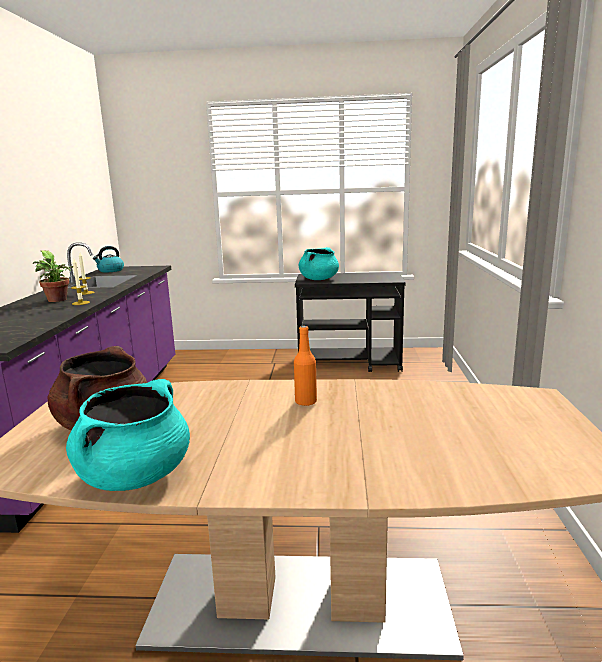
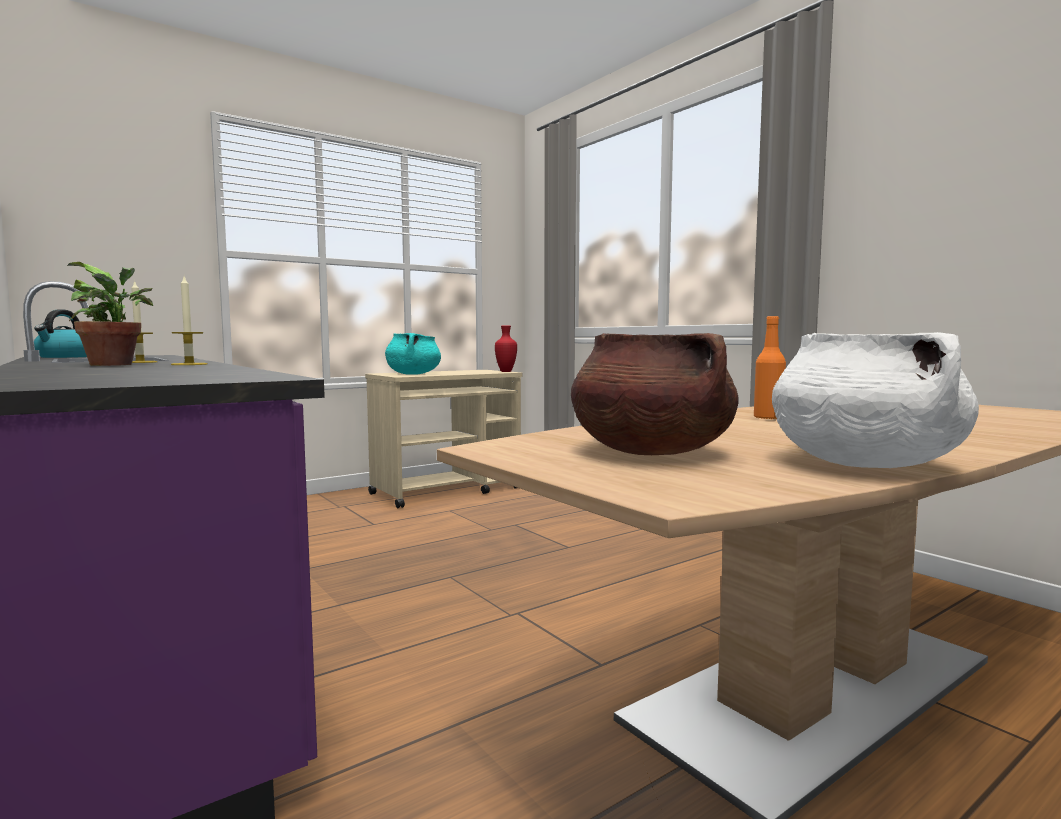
camera: 40 degrees left, 10 degrees down
turquoise cooking pot [66,379,190,491] -> white cooking pot [772,332,979,468]
black cart [295,272,406,372] -> beige cart [365,370,522,508]
none -> red vase [495,326,517,372]

